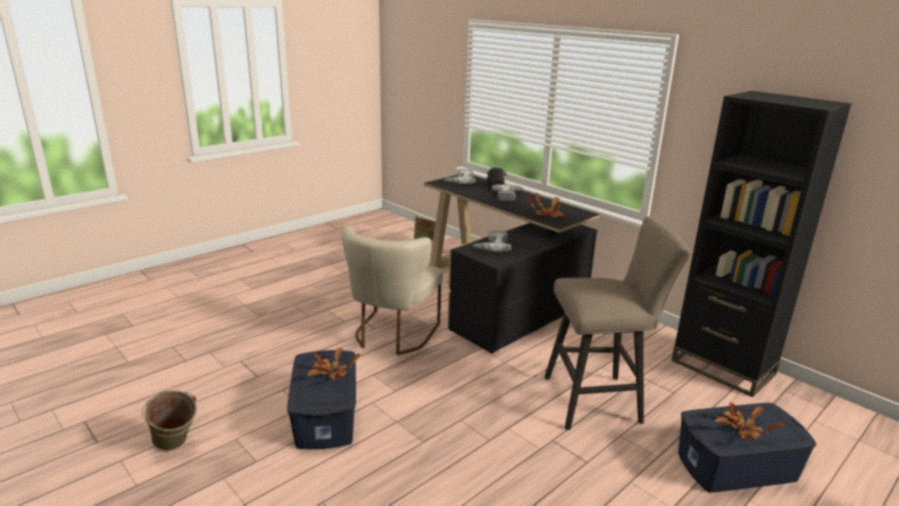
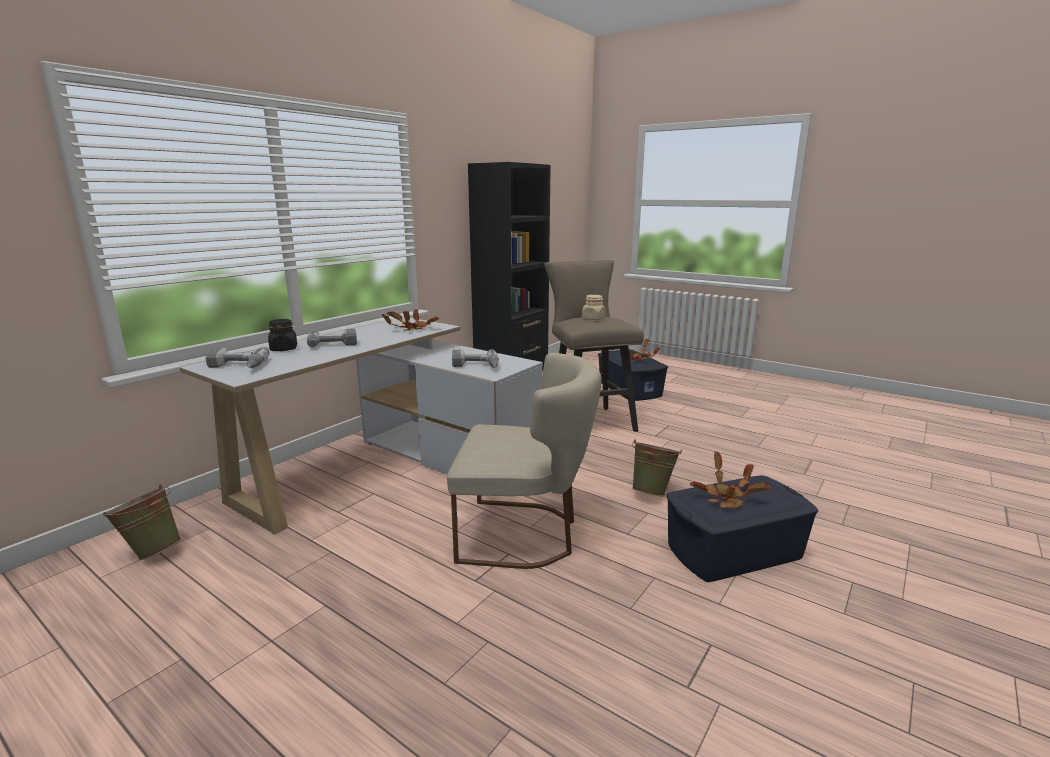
camera: 100 degrees left, 5 degrees down
green bucket [142,390,197,451] -> green bucket moved to [632,439,682,496]
black desk [424,175,600,353] -> white desk [179,317,543,534]
none -> beige jar [582,295,606,320]

